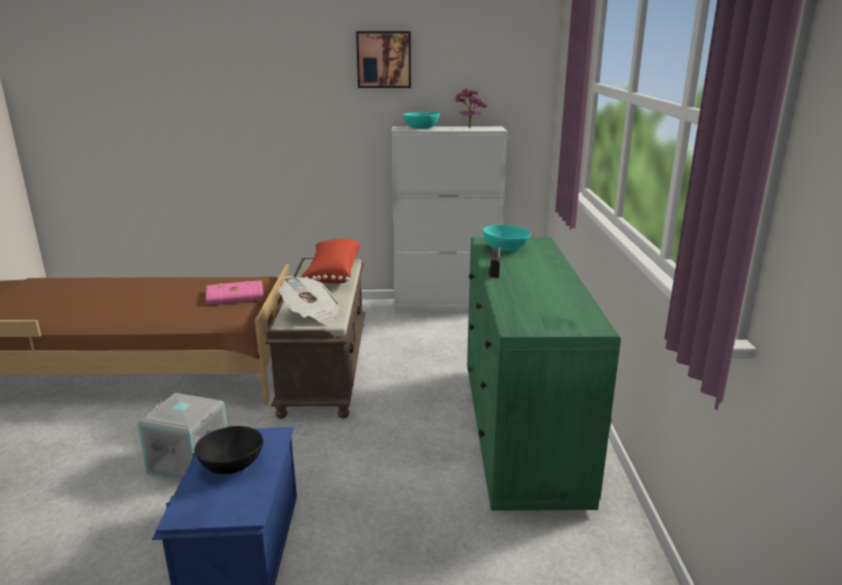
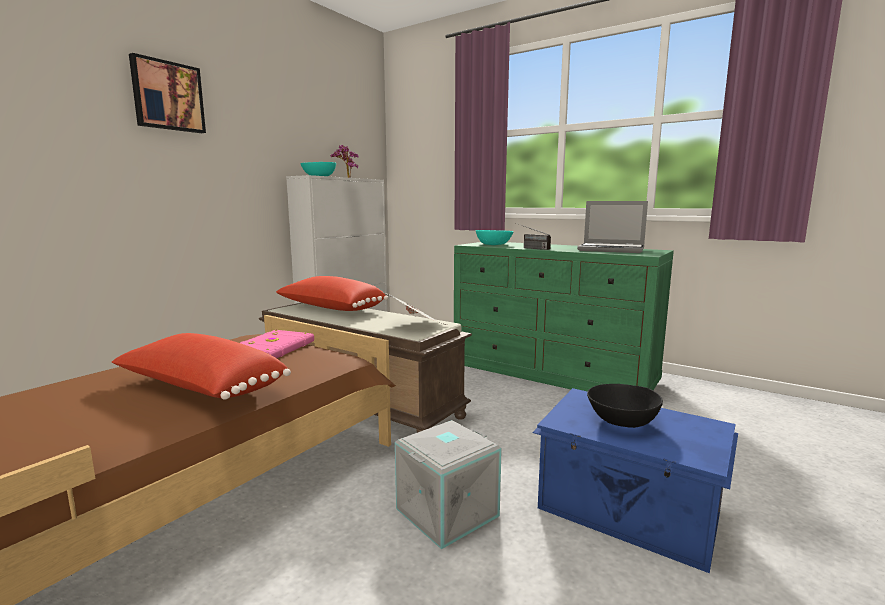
camera: 55 degrees left, 10 degrees down
picture [356,31,411,88] -> picture moved to [129,53,206,133]
none -> red pillow [112,333,291,400]
none -> laptop [577,201,648,253]

